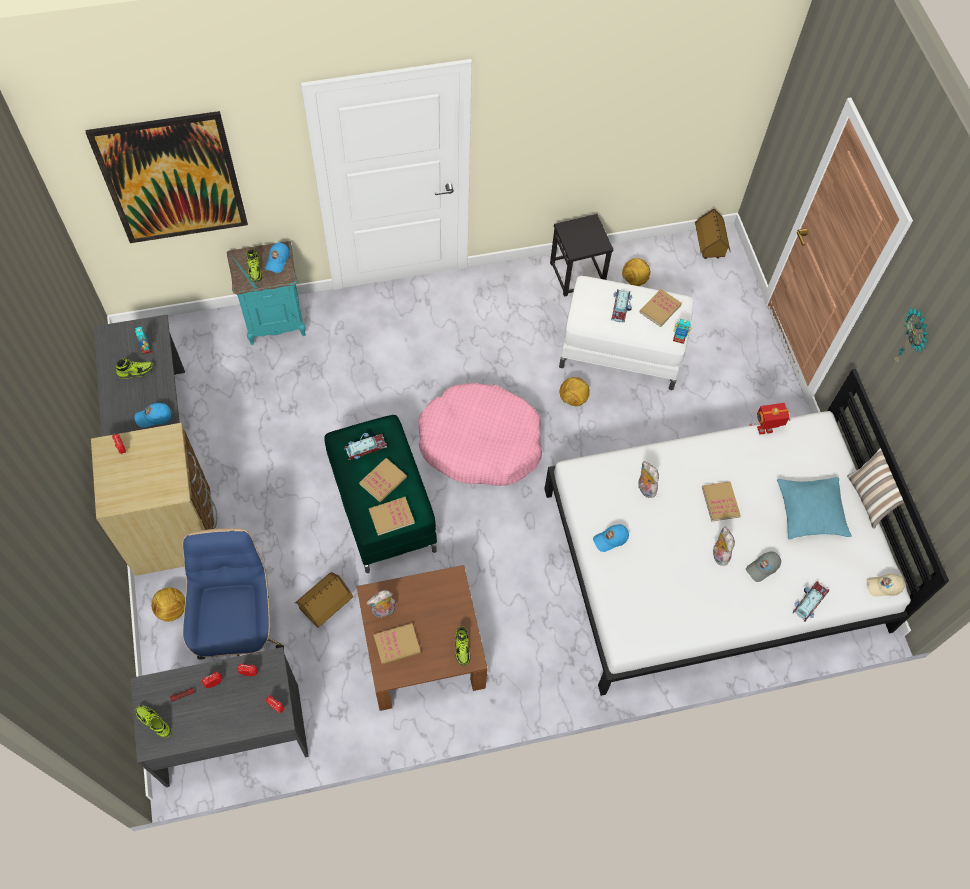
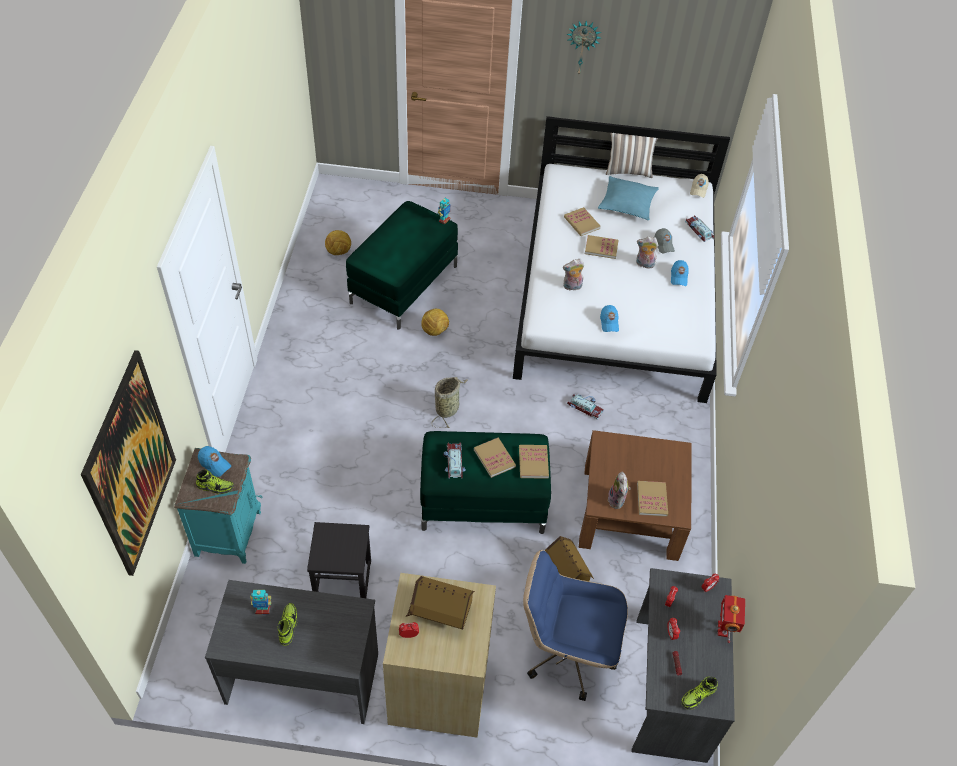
camera: 70 degrees left, 10 degrees down
blue cap [135,403,171,428] -> blue cap moved to [671,260,689,286]
football [151,587,185,622] -> none
pink dog bed [418,383,542,486] -> basket [431,377,468,428]
shoe [455,626,471,666] -> none
black stool [550,214,614,297] -> black stool moved to [307,522,371,598]
white ottoman [559,276,694,390] -> green ottoman [346,201,458,330]
toy car [611,289,633,323] -> toy car moved to [567,394,604,420]
book [640,289,682,327] -> book moved to [564,207,601,236]
toy house [695,209,731,259] -> toy house moved to [406,576,475,630]
toy robot [750,403,791,435] -> toy robot moved to [717,595,745,643]

